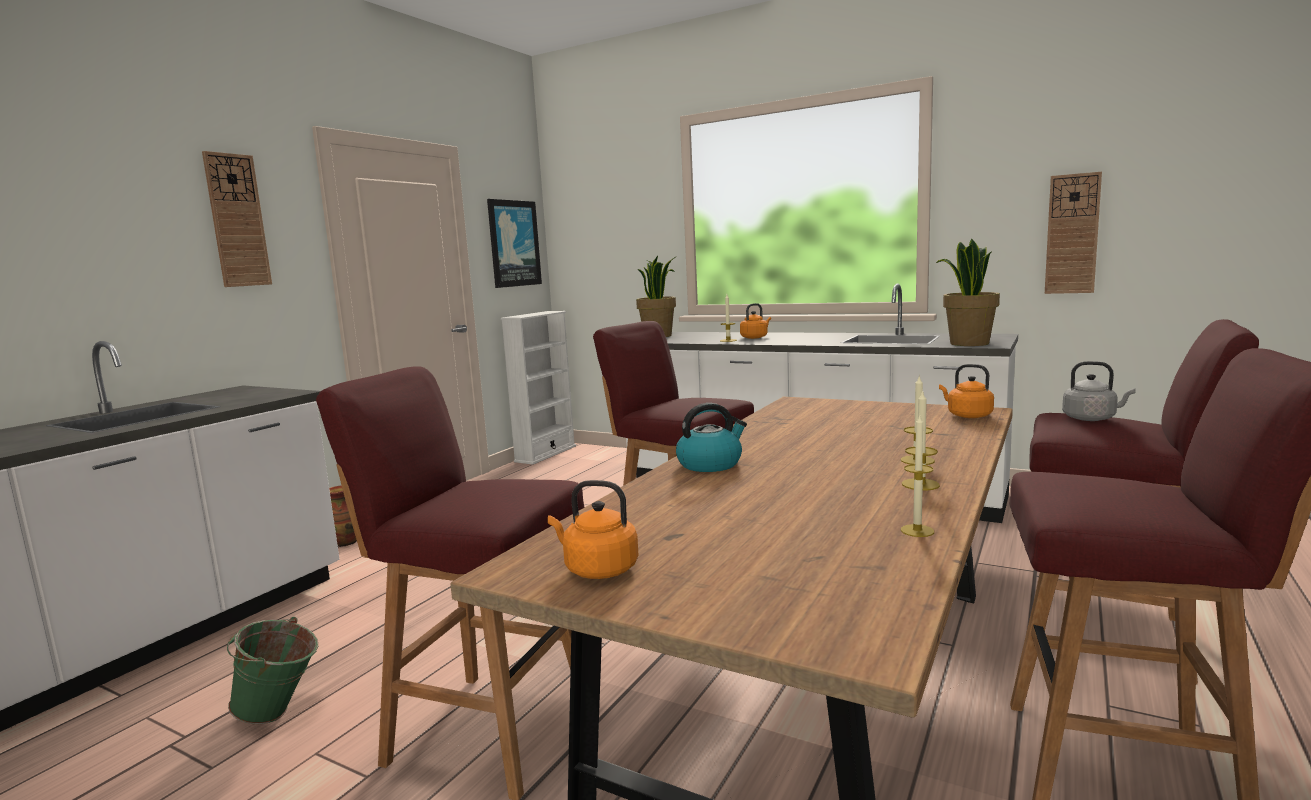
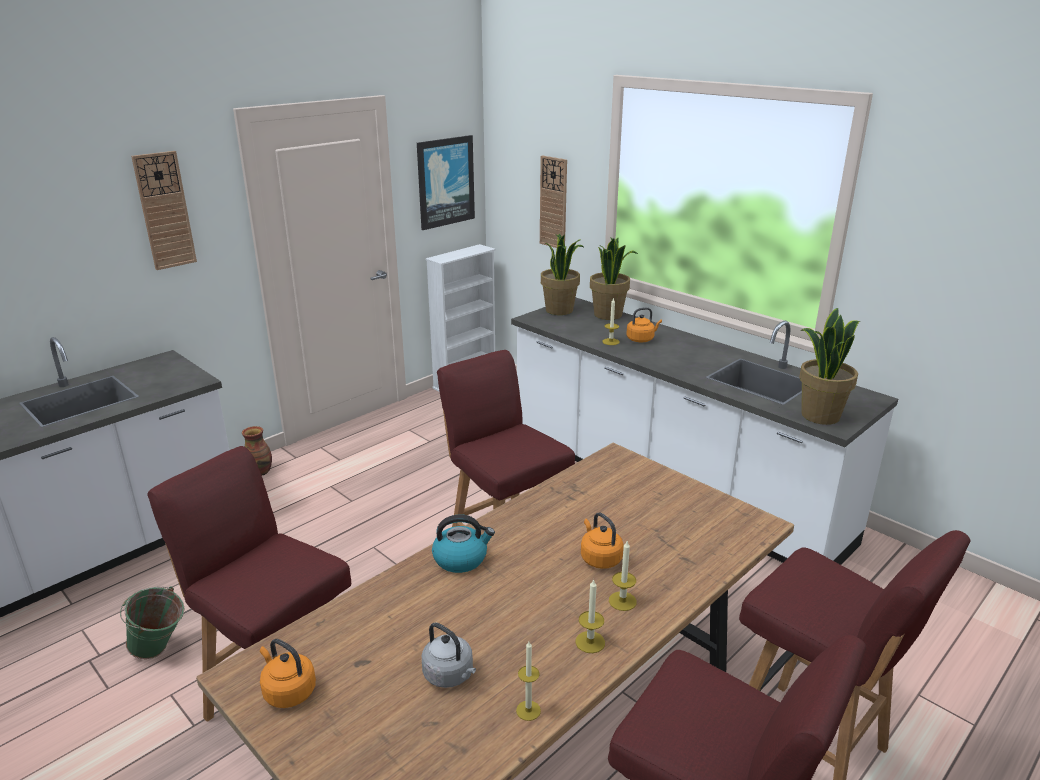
camera: 15 degrees right, 15 degrees up
orange kettle [939,364,994,418] -> orange kettle moved to [581,512,624,569]
wall clock [1045,172,1102,294] -> wall clock moved to [540,156,567,248]
grey kettle [1062,361,1136,421] -> grey kettle moved to [422,622,476,688]
none -> potted plant [590,237,638,320]

